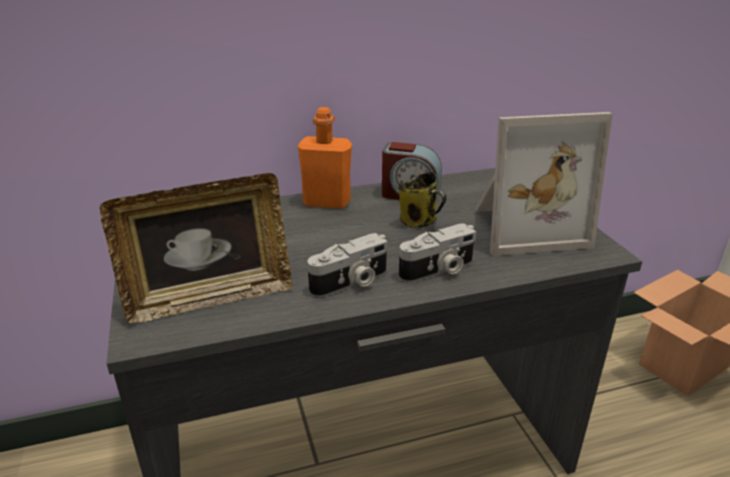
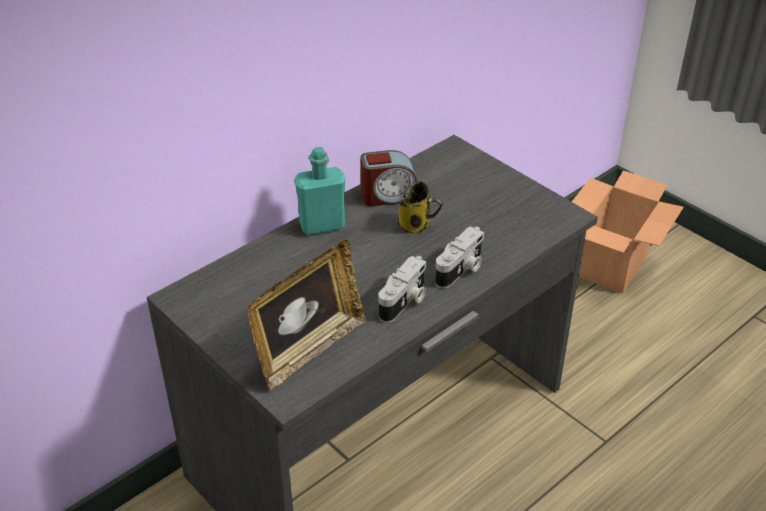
camera: 25 degrees left, 10 degrees up
orange bottle [298,107,352,209] -> turquoise bottle [295,147,345,235]
picture frame [475,112,613,256] -> none

